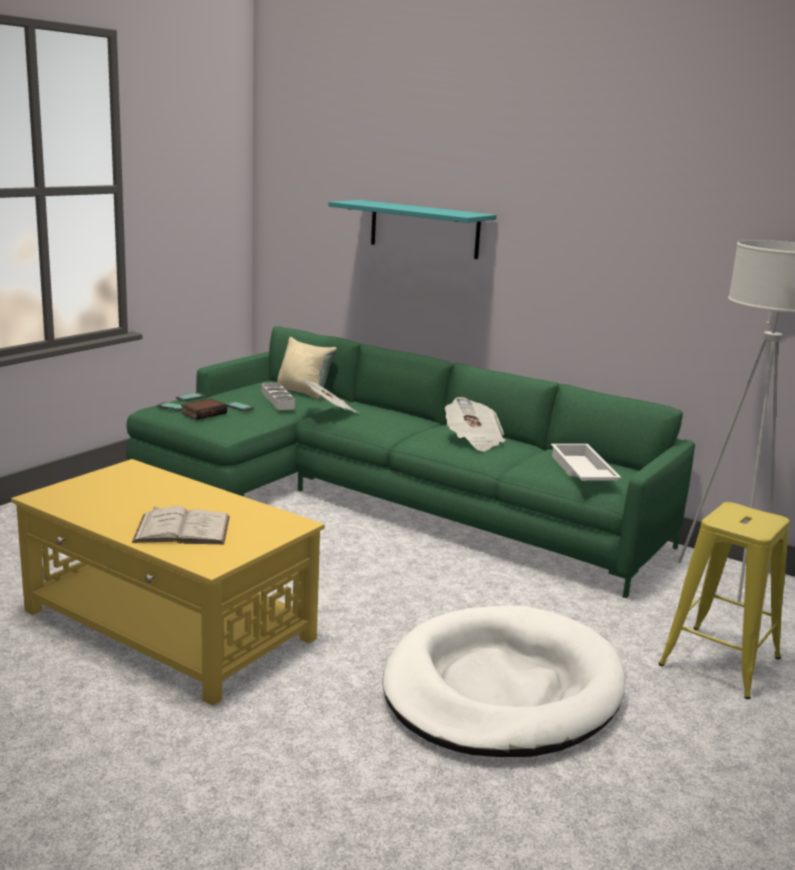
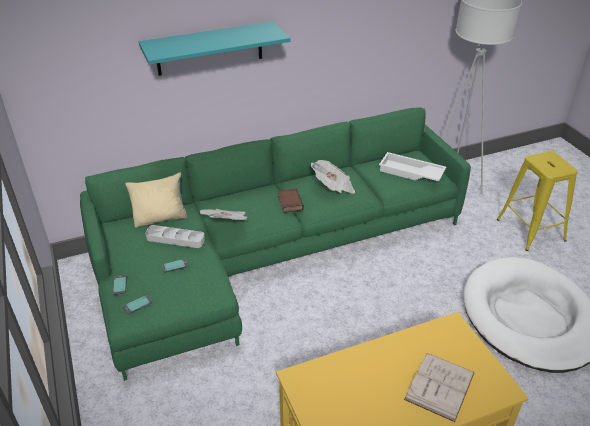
camera: 55 degrees left, 20 degrees up
book [181,399,227,420] -> book moved to [278,188,304,213]

